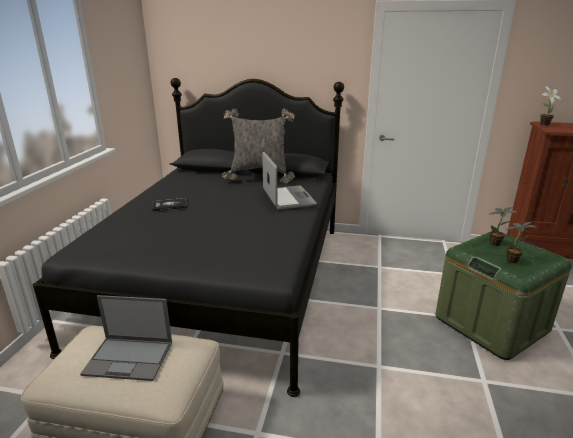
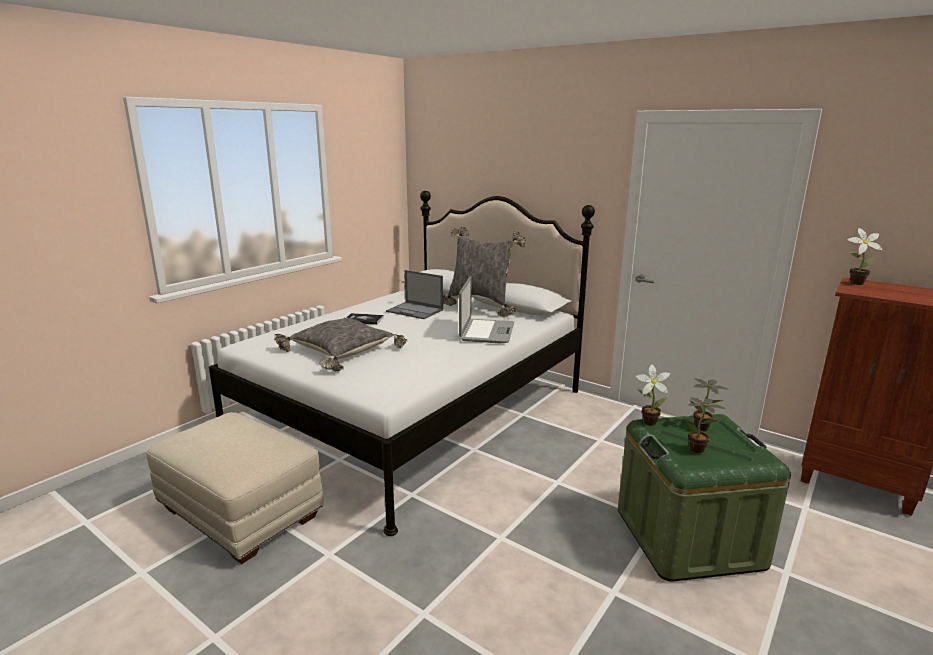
camera: 25 degrees right, 5 degrees down
black bed [33,78,344,397] -> white bed [209,191,595,536]
laptop [80,295,172,381] -> laptop moved to [386,270,443,319]
none -> pillow [274,317,407,372]
none -> potted plant [636,364,670,426]

